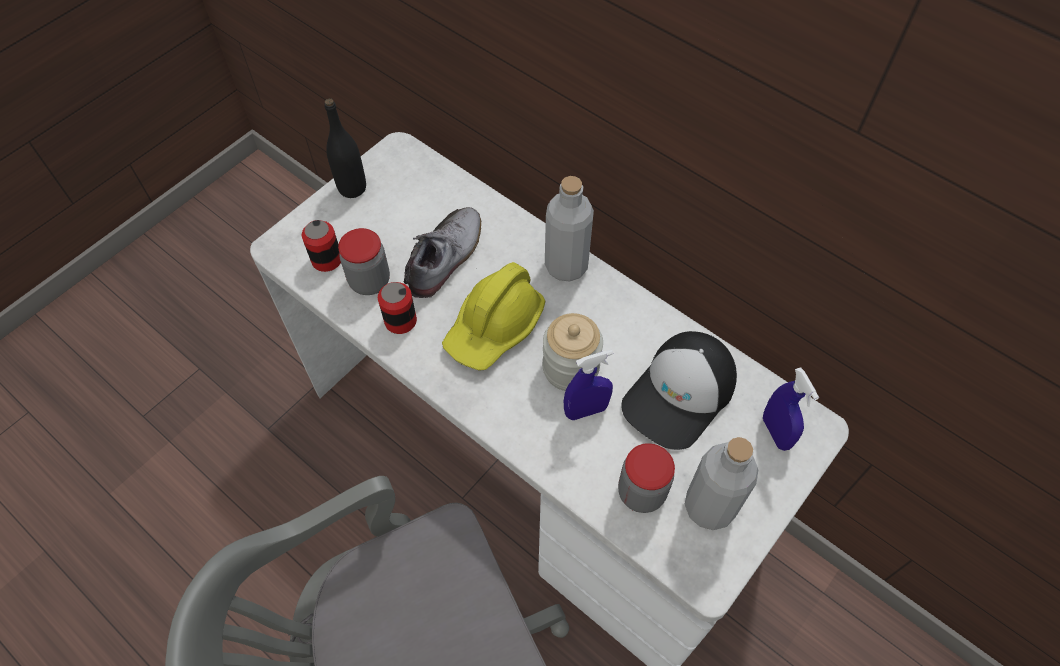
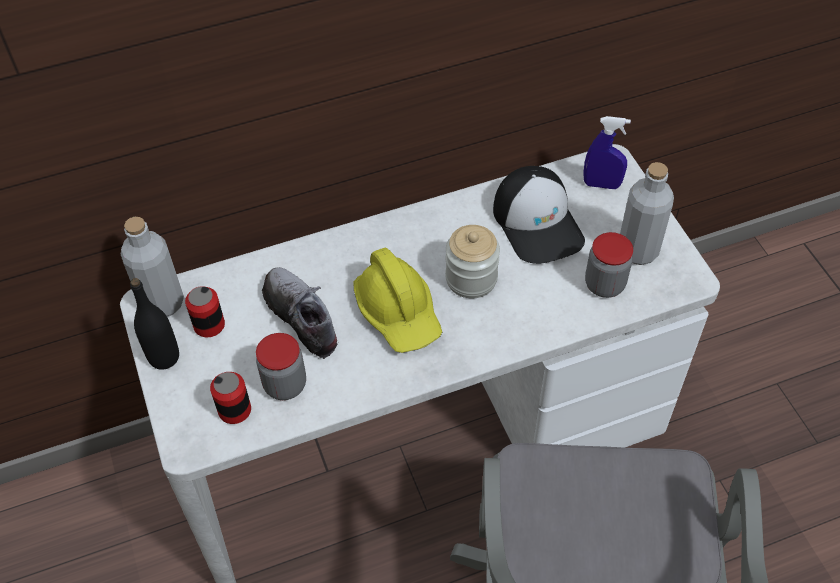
camera: 60 degrees left, 5 degrees down
can [378,282,417,334] -> can moved to [185,286,225,337]
grey bottle [545,176,594,282] -> grey bottle moved to [121,217,184,317]
blue spray bottle [564,349,613,420] -> none

